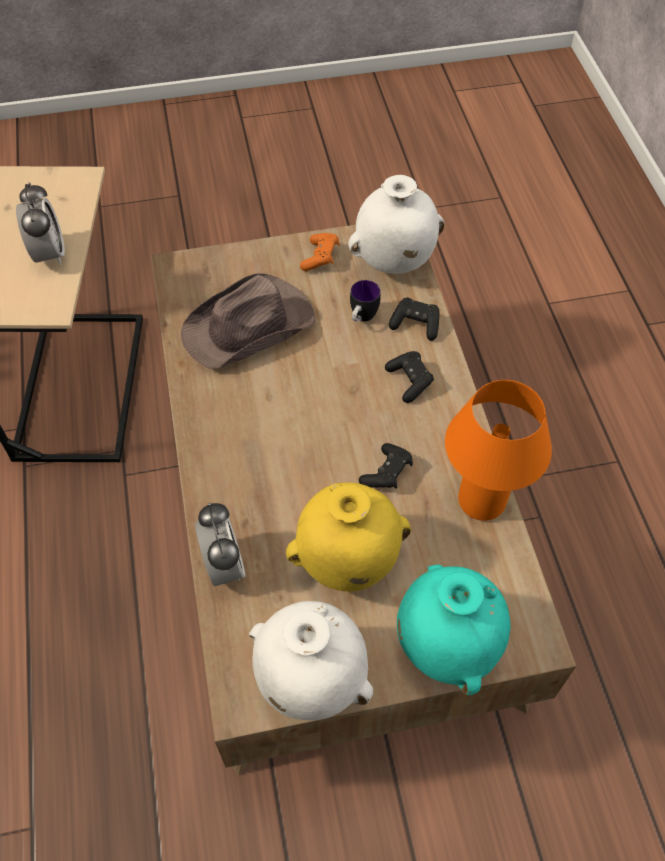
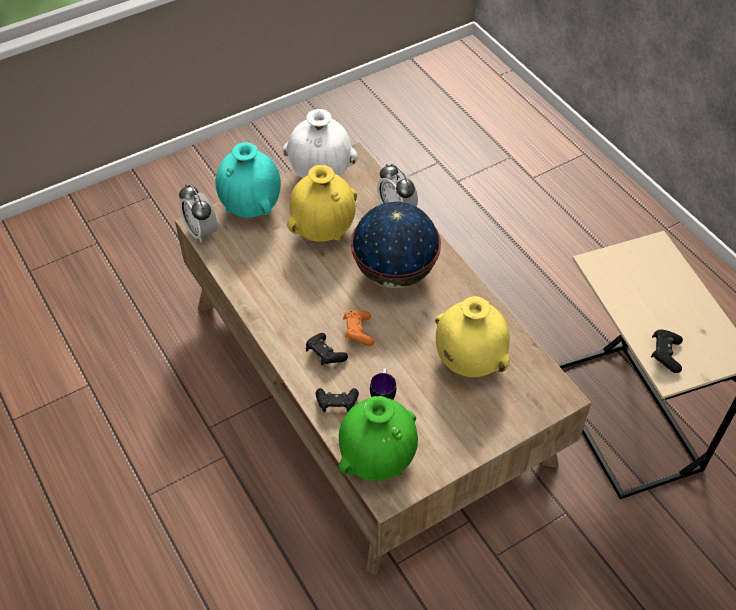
camera: 160 degrees right, 5 degrees down
alarm clock [16,183,65,265] -> alarm clock moved to [179,185,217,242]
brown hat [181,273,315,369] -> yellow vase [435,296,510,377]
orange game controller [300,233,340,271] -> orange game controller moved to [343,310,374,346]
white vase [348,175,445,274] -> green vase [338,396,418,481]
black game controller [359,443,413,489] -> black game controller moved to [651,329,683,373]
orange table lamp [445,380,552,521] -> none
none -> globe [351,202,441,288]

